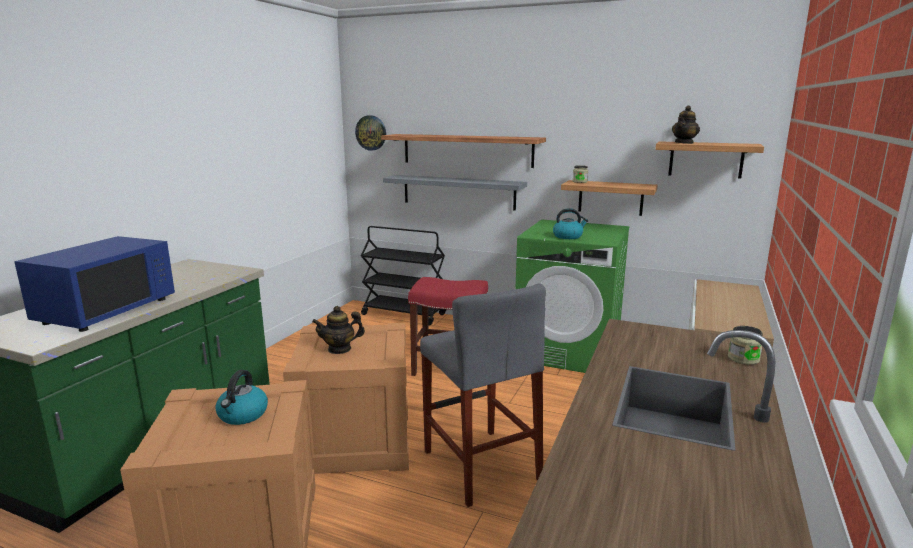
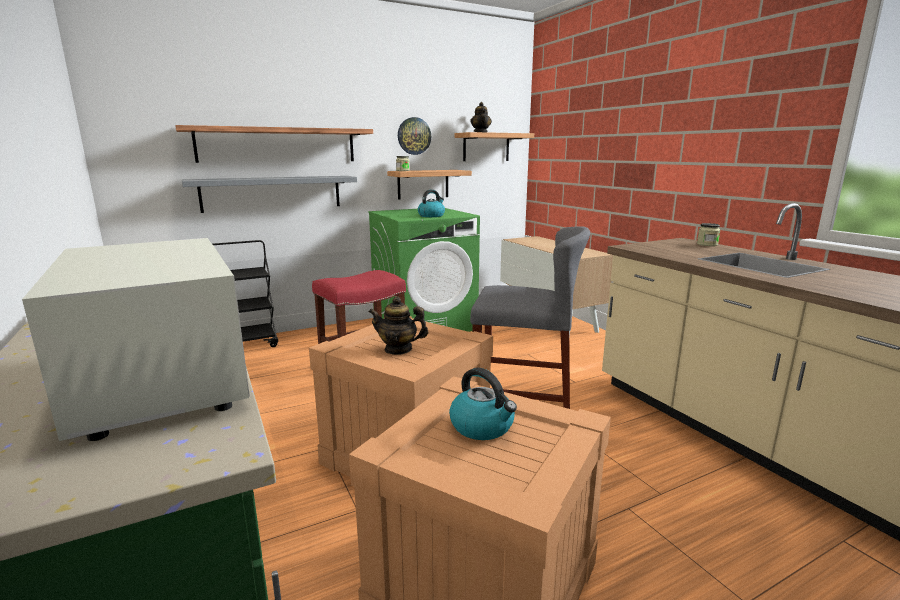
camera: 50 degrees left, 0 degrees up
blue microwave [14,236,175,332] -> white microwave [22,238,250,441]
teapot [312,306,365,354] -> teapot turned 75 degrees clockwise [369,296,429,355]
wall clock [355,115,386,151] -> wall clock moved to [398,117,431,155]

